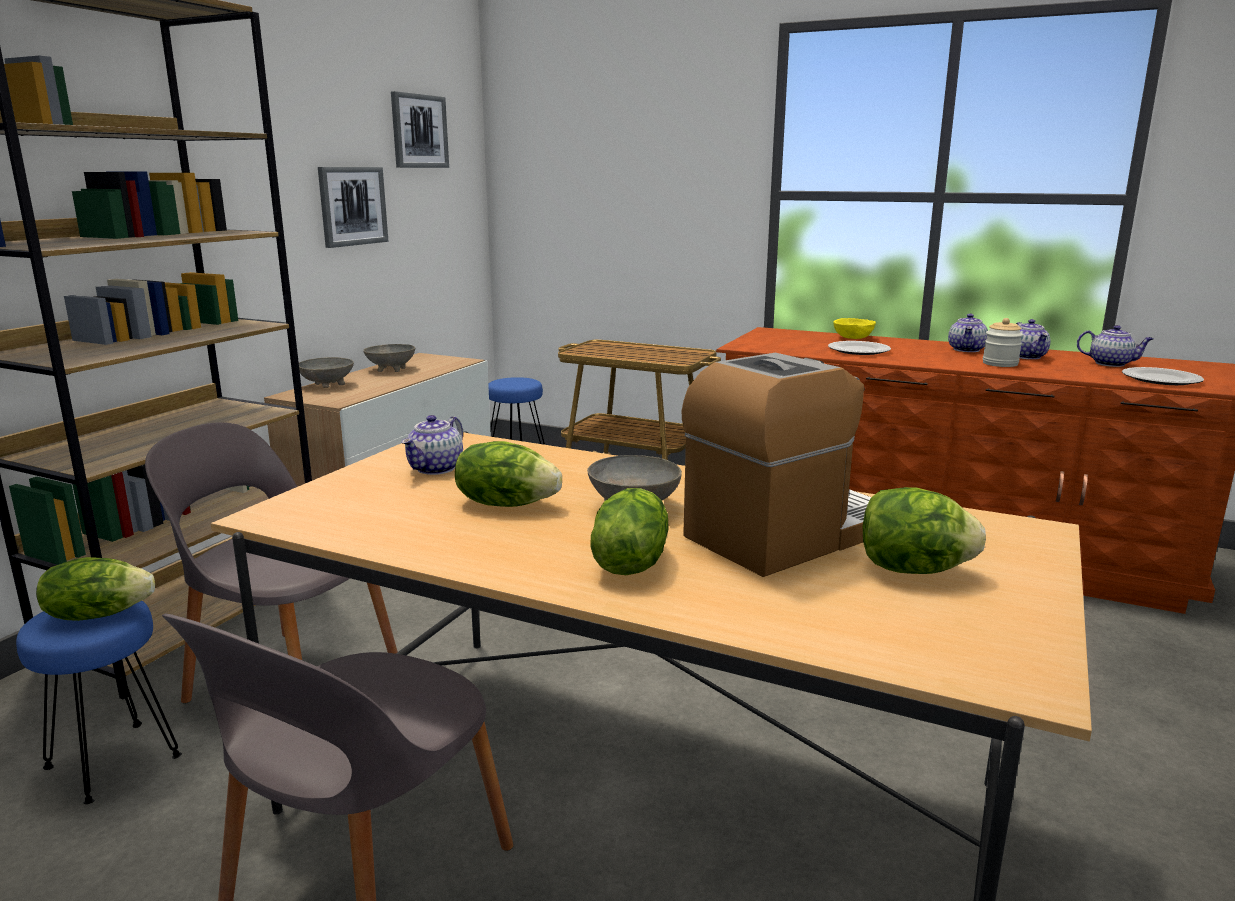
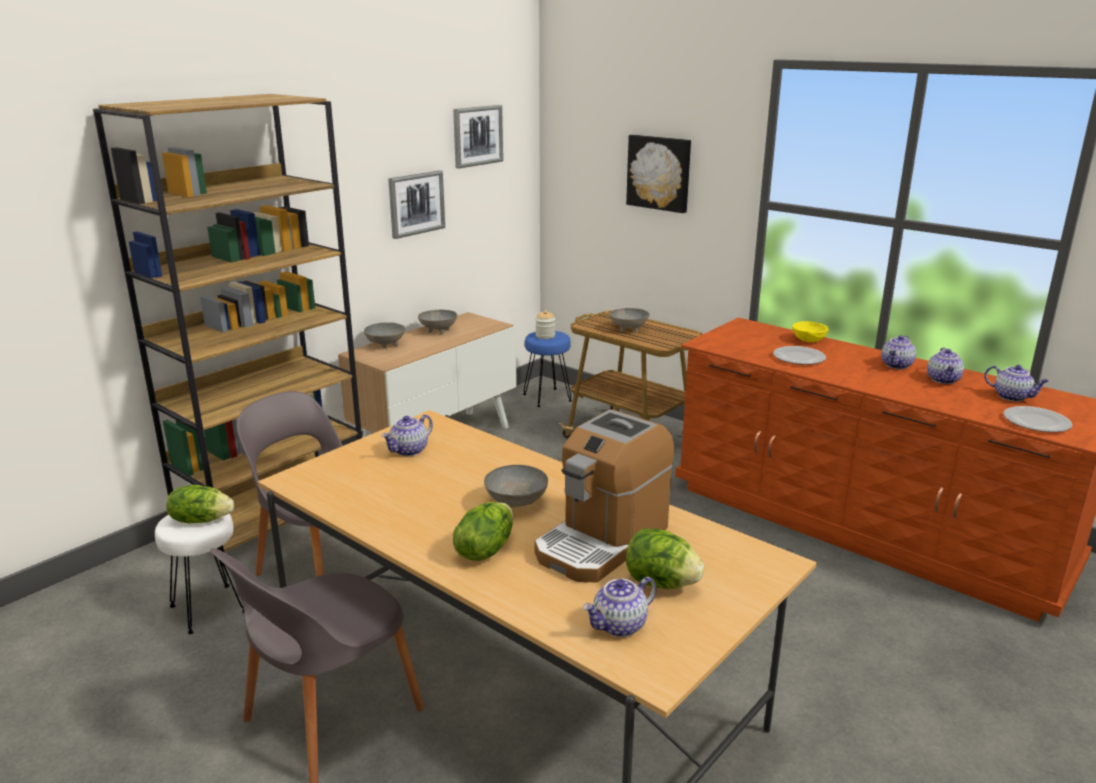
camera: 15 degrees right, 5 degrees up
blue stool [16,601,182,804] -> white stool [155,514,244,634]
lettuce [455,441,562,507] -> none
coffee machine [682,353,871,577] -> coffee machine turned 150 degrees clockwise [535,409,674,583]
jar [983,318,1023,367] -> jar moved to [535,310,555,339]
none -> teapot [583,577,657,637]
none -> grey bowl [610,308,650,333]
none -> picture [626,135,691,213]

